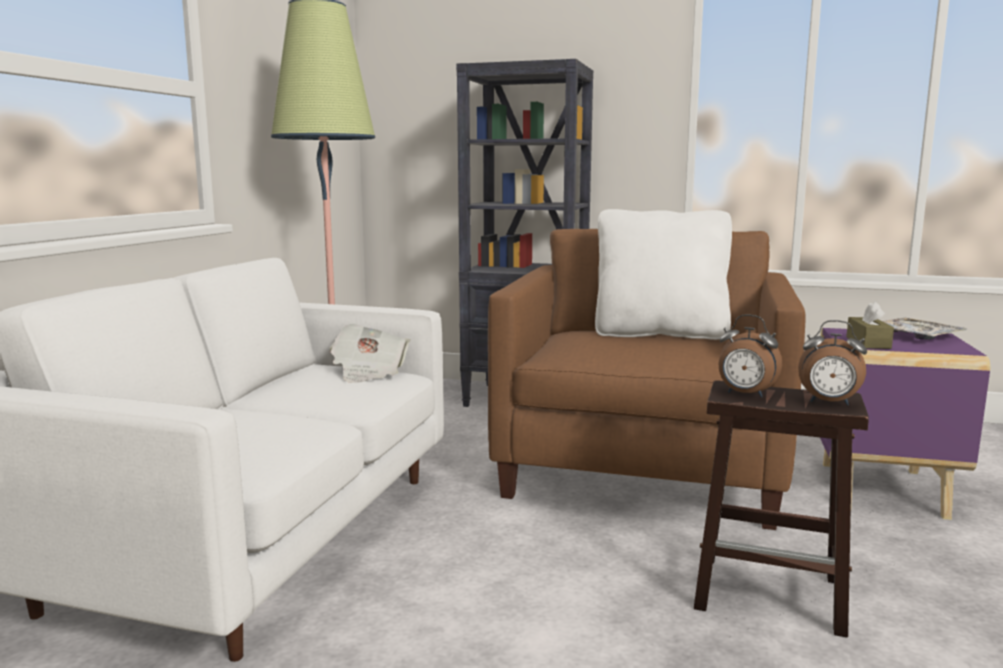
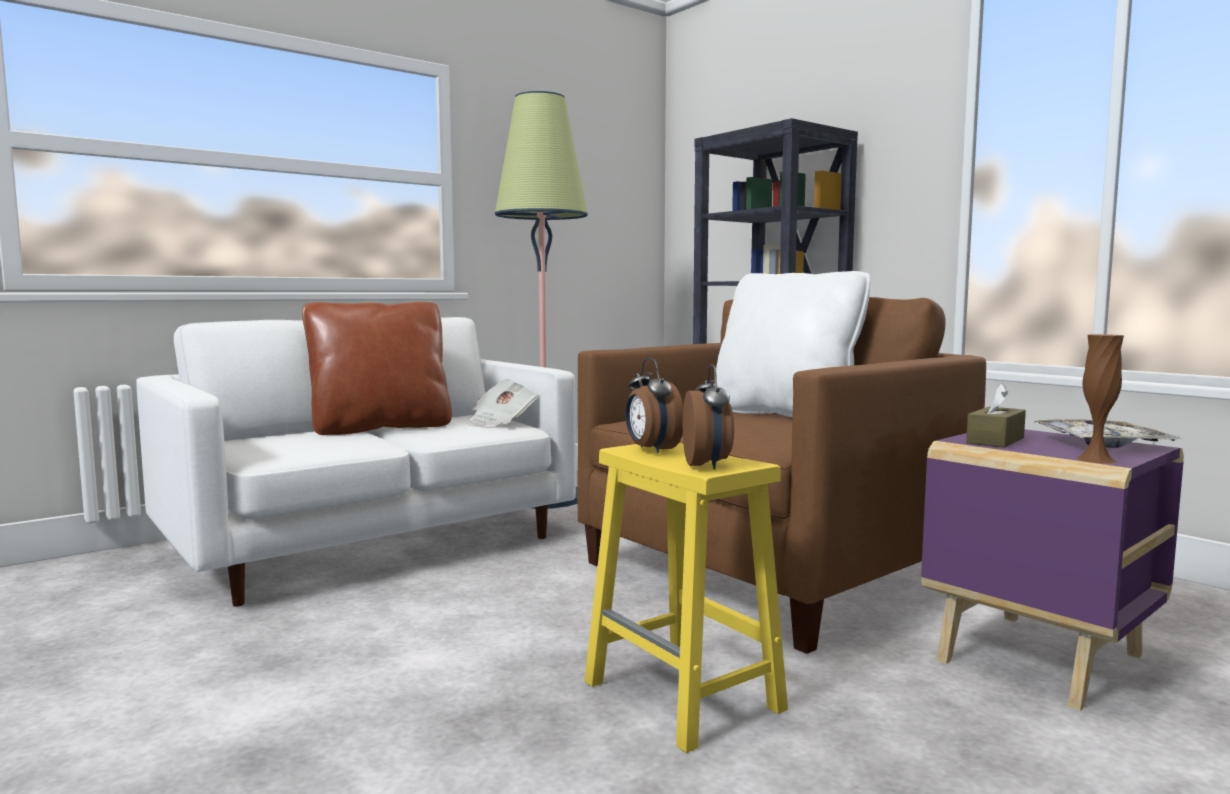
camera: 35 degrees right, 5 degrees down
brown stool [694,380,869,638] -> yellow stool [585,443,788,753]
alarm clock [798,320,867,406] -> alarm clock turned 150 degrees counterclockwise [683,364,734,469]
none -> brown pillow [302,302,452,435]
none -> brown vase [1076,334,1124,464]

